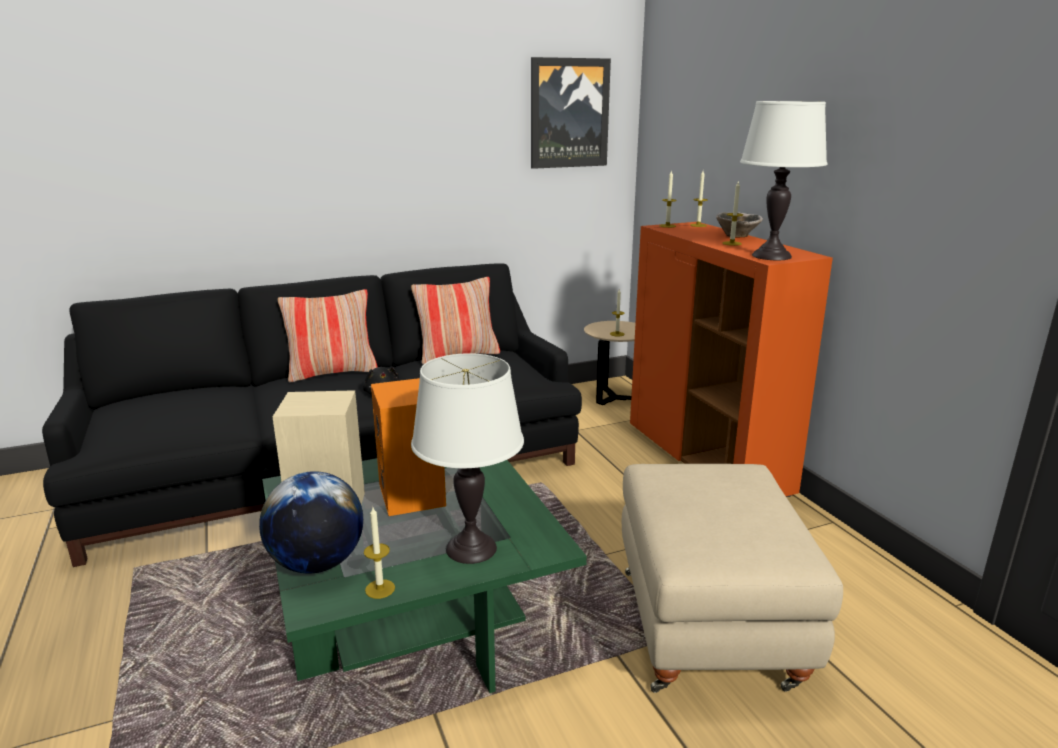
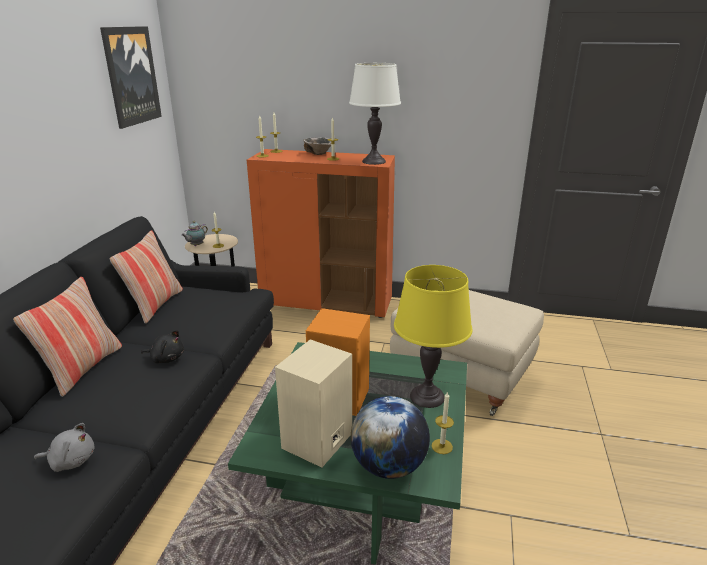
camera: 55 degrees left, 5 degrees up
white table lamp [411,353,524,564] -> yellow table lamp [394,265,472,408]
none -> grey plush toy [34,423,94,472]
none -> teapot [181,221,208,246]

